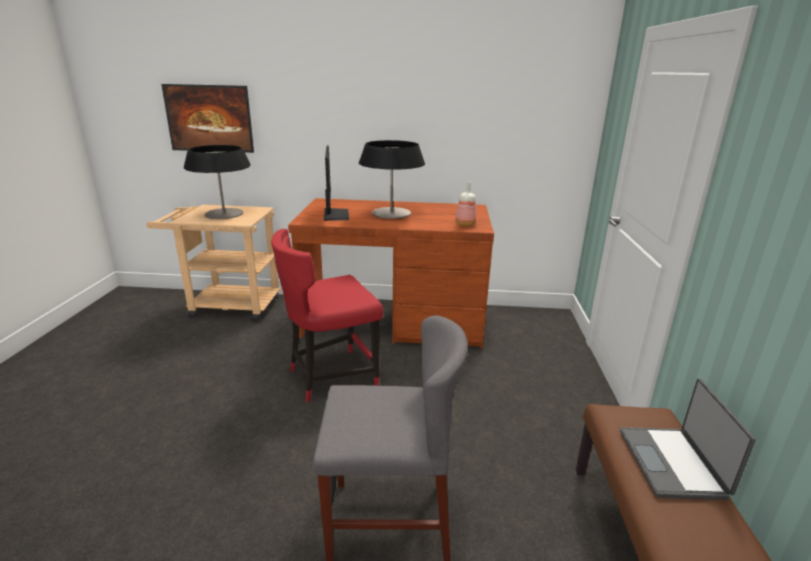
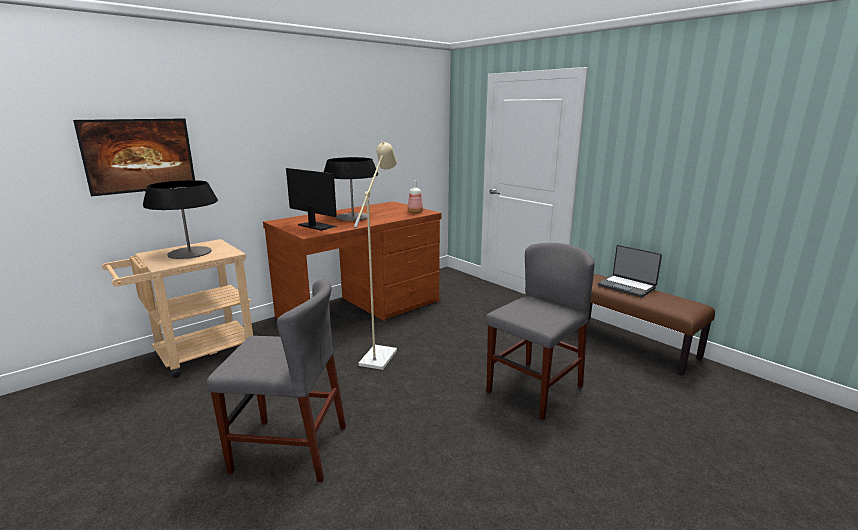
camera: 45 degrees left, 5 degrees down
red chair [271,229,383,402] -> beige floor lamp [354,141,397,370]
none -> grey chair [207,279,346,482]

